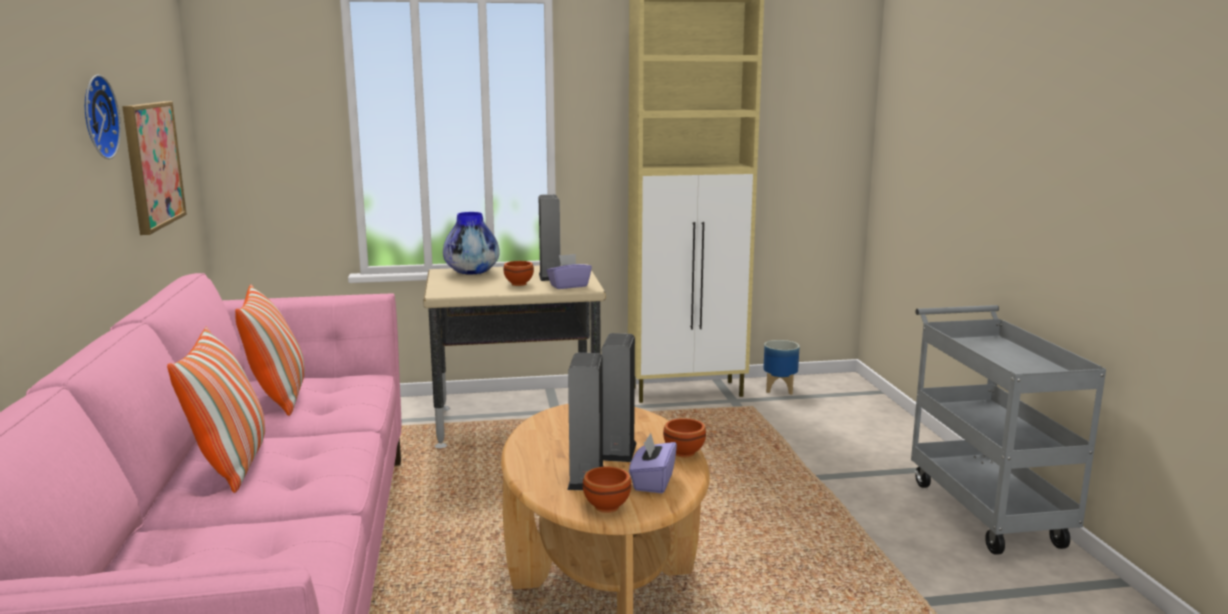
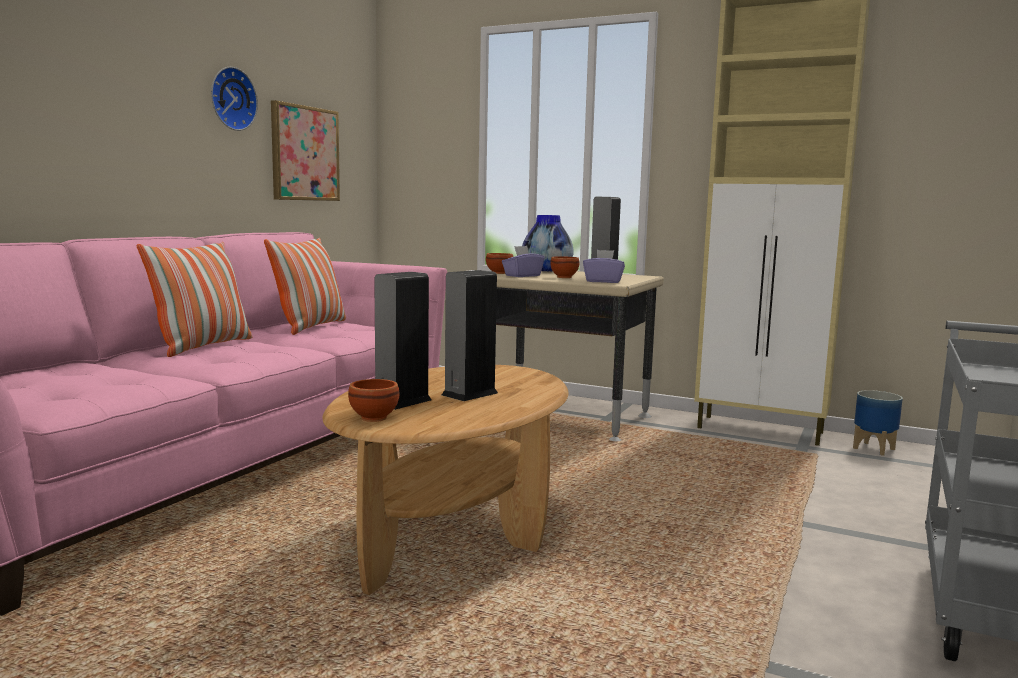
camera: 35 degrees right, 5 degrees down
purple tissue box [629,433,677,493] -> purple tissue box moved to [502,246,544,277]
brown bowl [663,418,706,458] -> brown bowl moved to [486,253,513,274]

